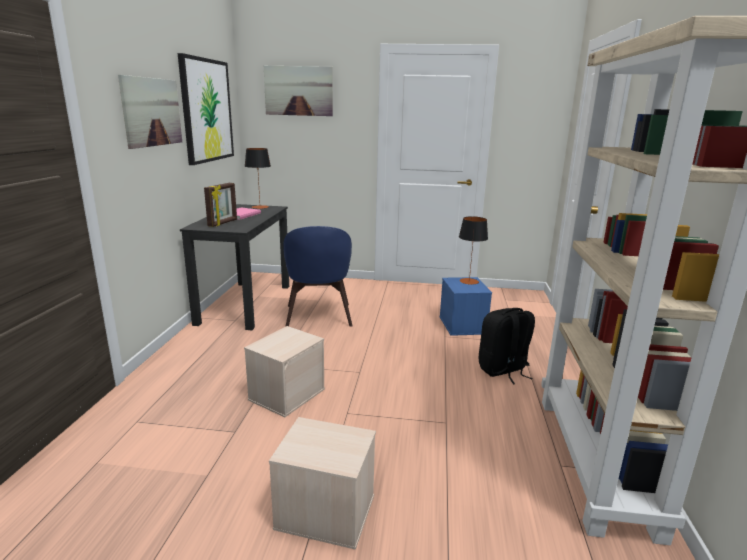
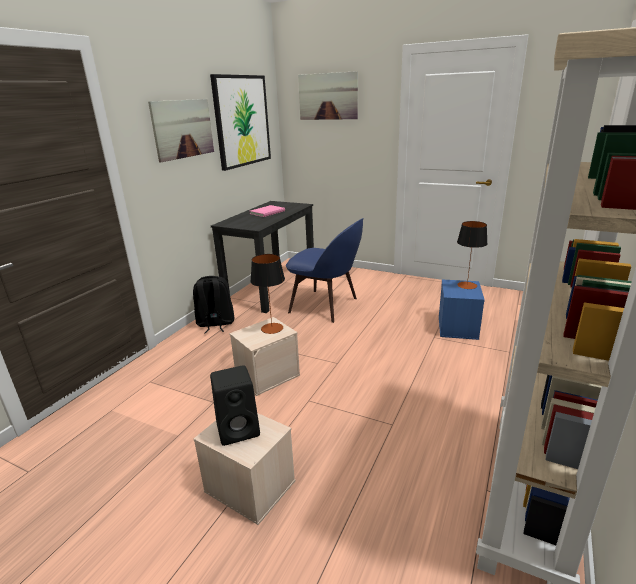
camera: 20 degrees right, 5 degrees up
picture frame [204,183,237,227] -> none
table lamp [245,148,271,209] -> table lamp moved to [250,254,285,334]
blue chair [283,226,352,327] -> blue chair turned 75 degrees counterclockwise [286,218,363,323]
black backpack [479,308,535,384] -> black backpack moved to [193,276,234,334]
none -> black speaker [210,365,260,446]

